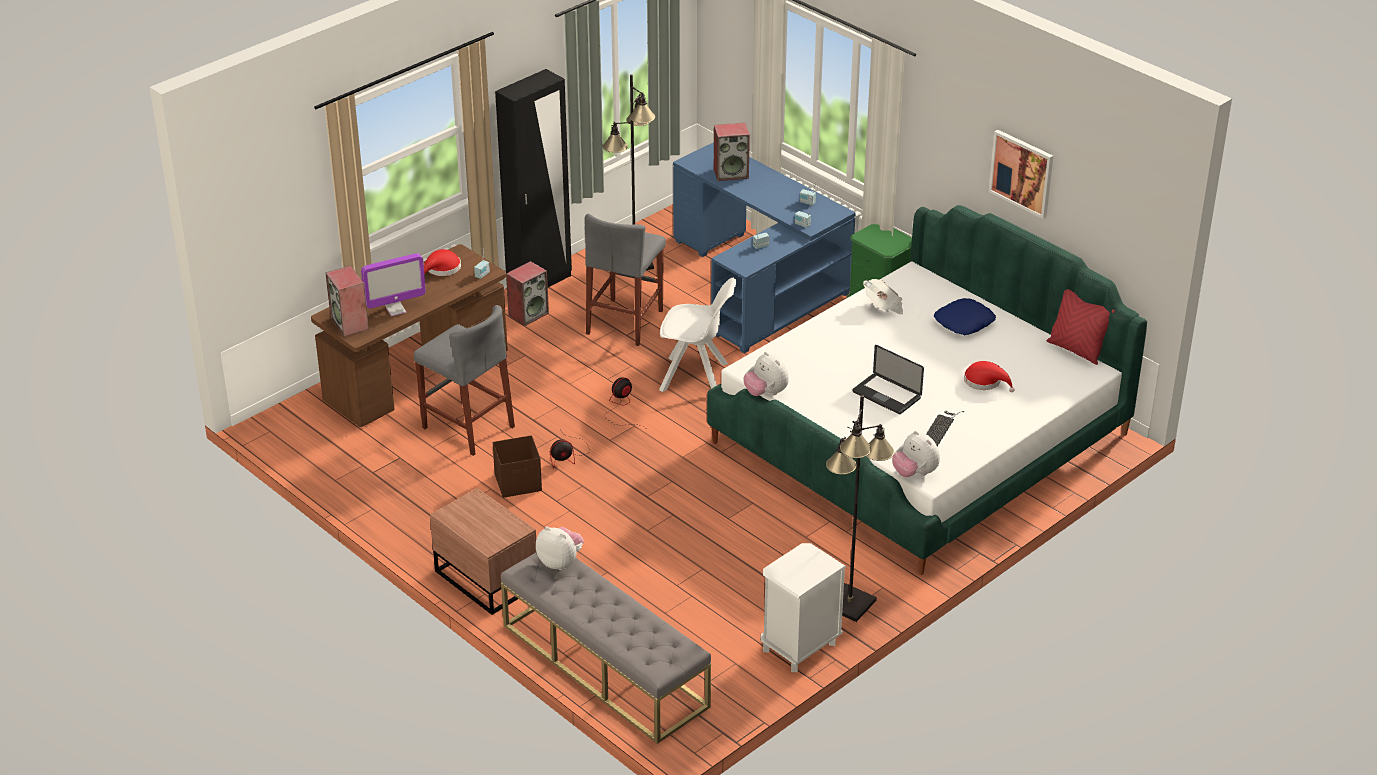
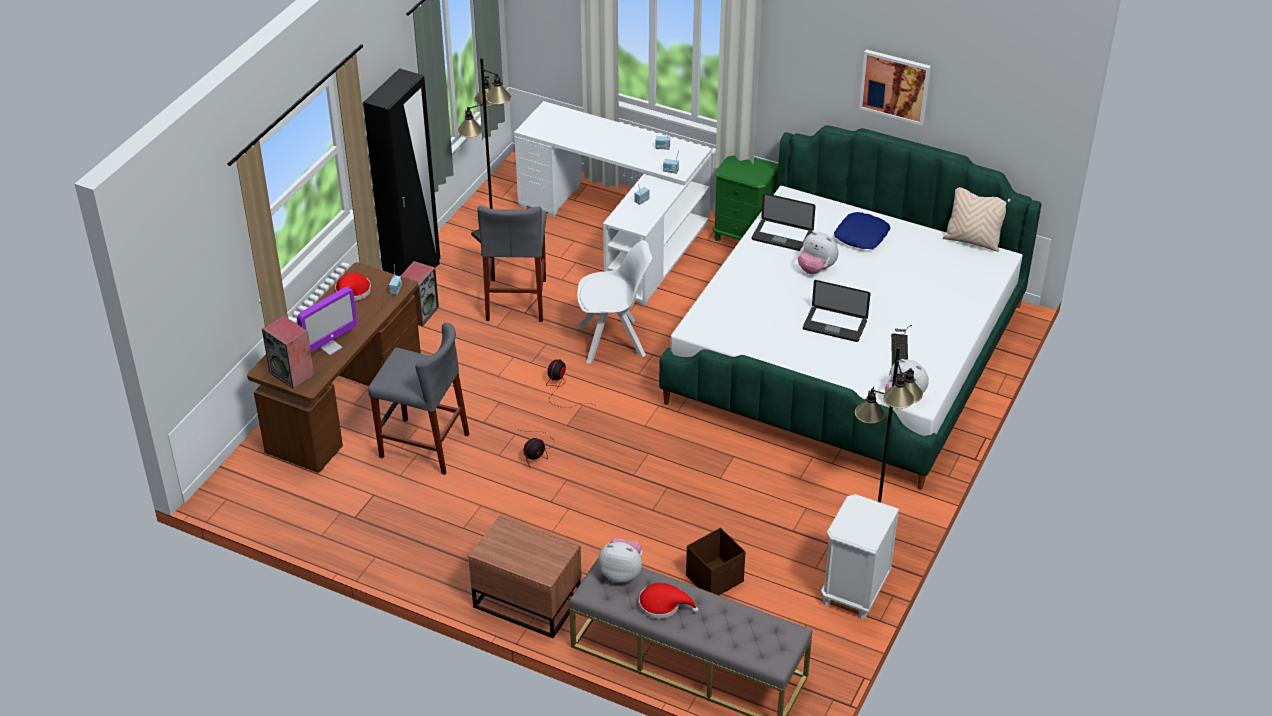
camera: 20 degrees left, 5 degrees up
brown storage box [493,435,542,498] -> brown storage box moved to [686,528,745,595]
blue desk [673,142,856,353] -> white desk [514,101,712,306]
speaker [714,123,750,181] -> none
plush toy [743,352,789,396] -> plush toy moved to [798,231,838,274]
newspaper [863,279,903,314] -> laptop [752,193,816,251]
red hat [964,361,1015,392] -> red hat moved to [639,583,699,619]
red pillow [1047,289,1115,365] -> beige pillow [943,187,1011,252]

